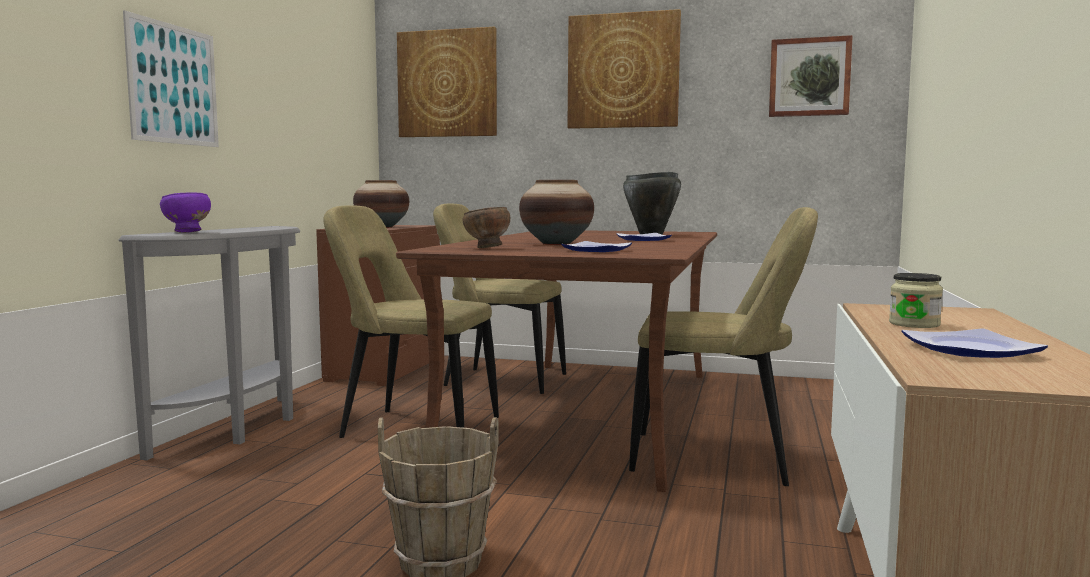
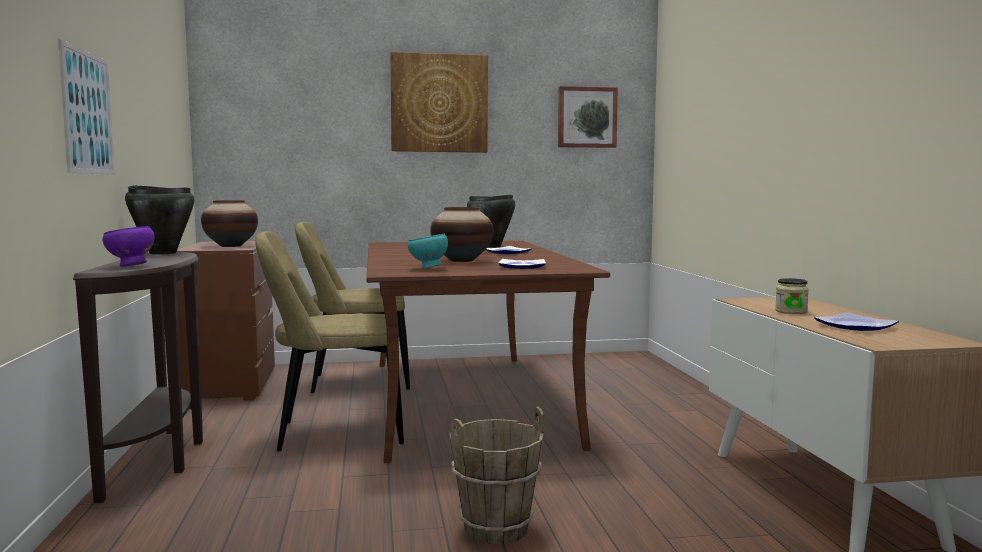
camera: 25 degrees left, 0 degrees up
grey console table [118,226,300,460] -> brown console table [73,252,203,503]
picture [397,27,497,137] -> none
brown bowl [463,207,510,248] -> turquoise bowl [408,234,448,269]
beige chair [629,207,818,486] -> none
none -> black cooking pot [125,185,194,255]

